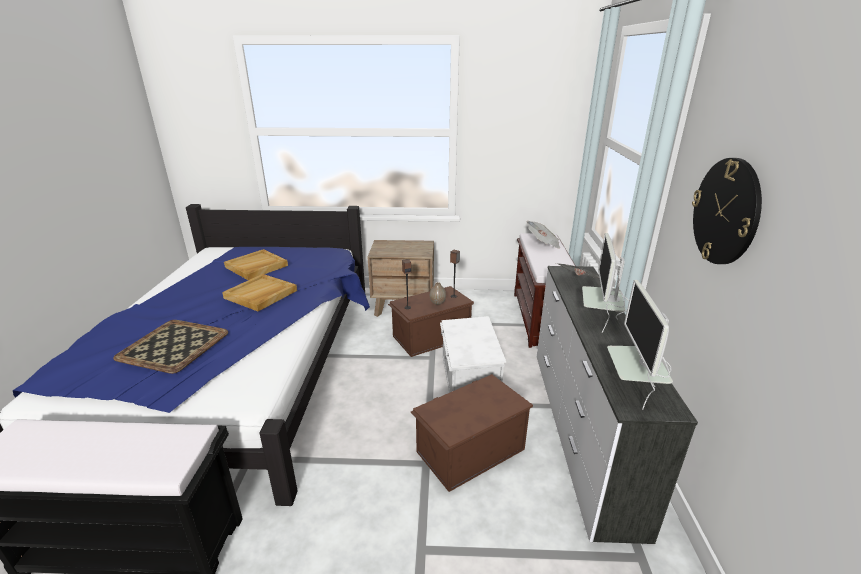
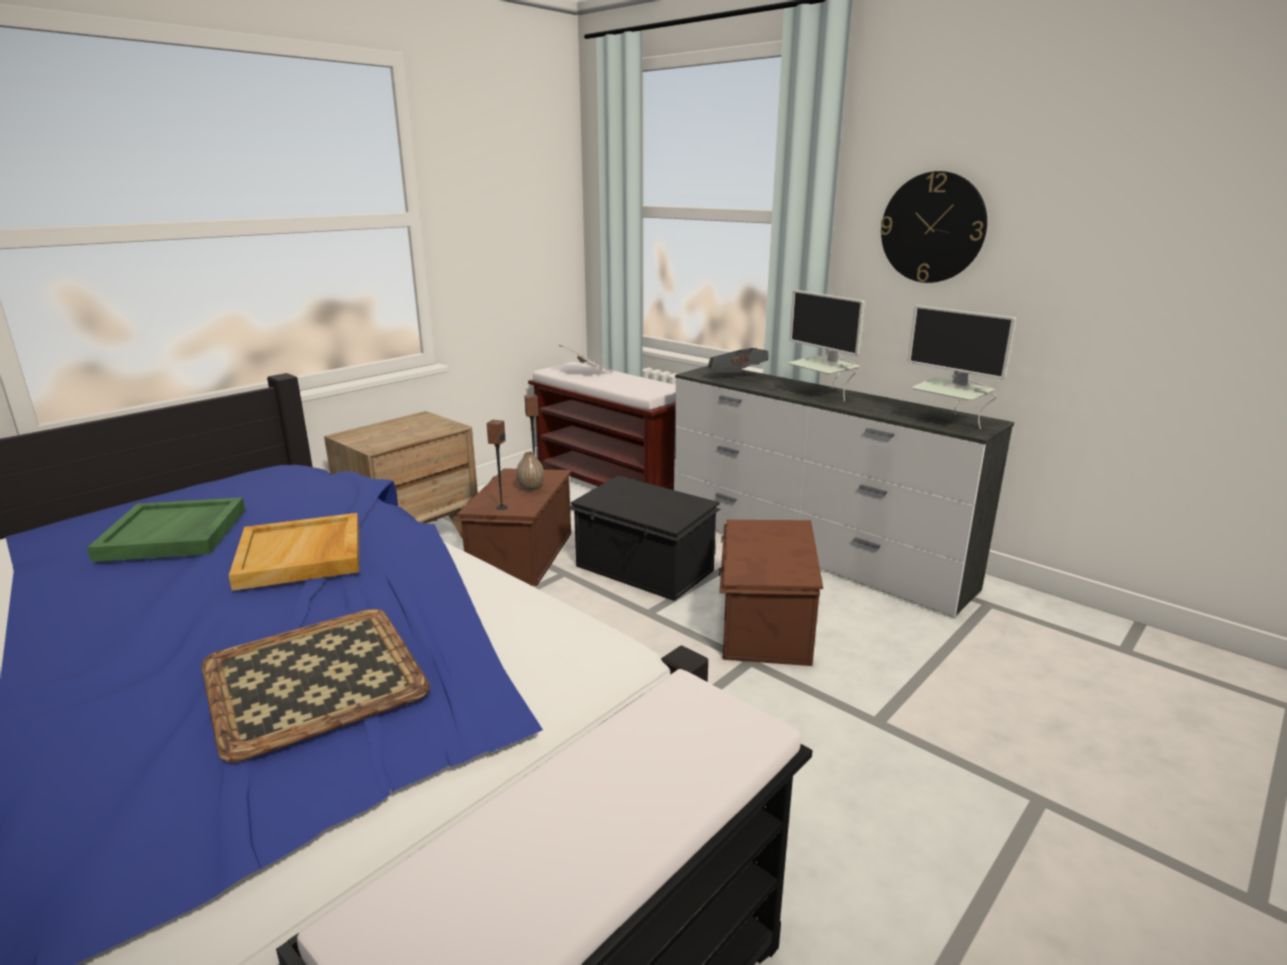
camera: 50 degrees left, 5 degrees down
beige tray [224,249,288,280] -> green tray [87,497,245,562]
white storage box [440,316,506,393] -> black storage box [567,476,720,601]

